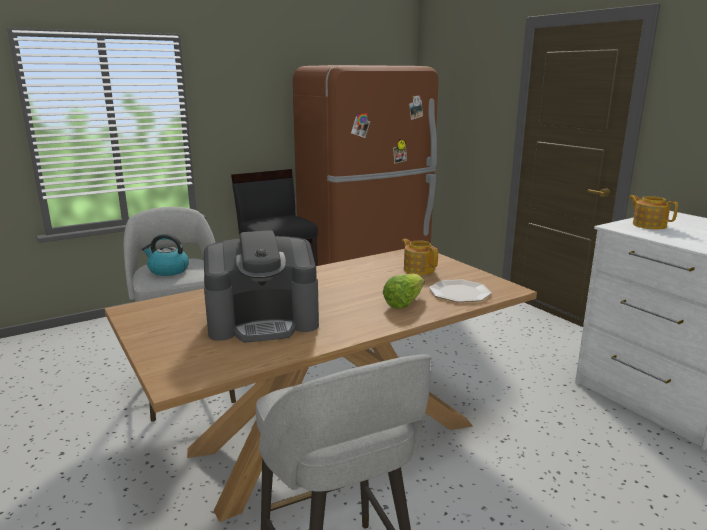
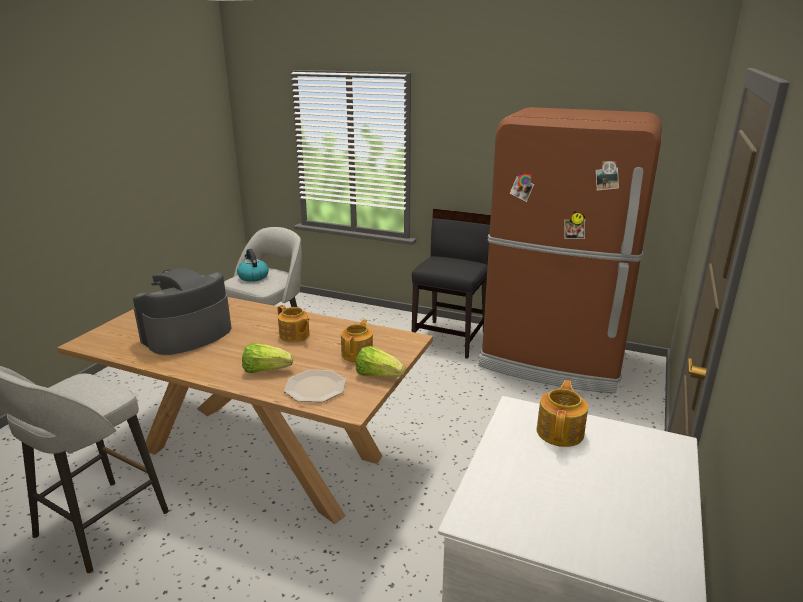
camera: 55 degrees right, 5 degrees up
coffee machine [204,230,319,342] -> coffee machine turned 90 degrees clockwise [133,268,231,355]
none -> teapot [278,305,310,342]
none -> lettuce [356,346,405,377]

